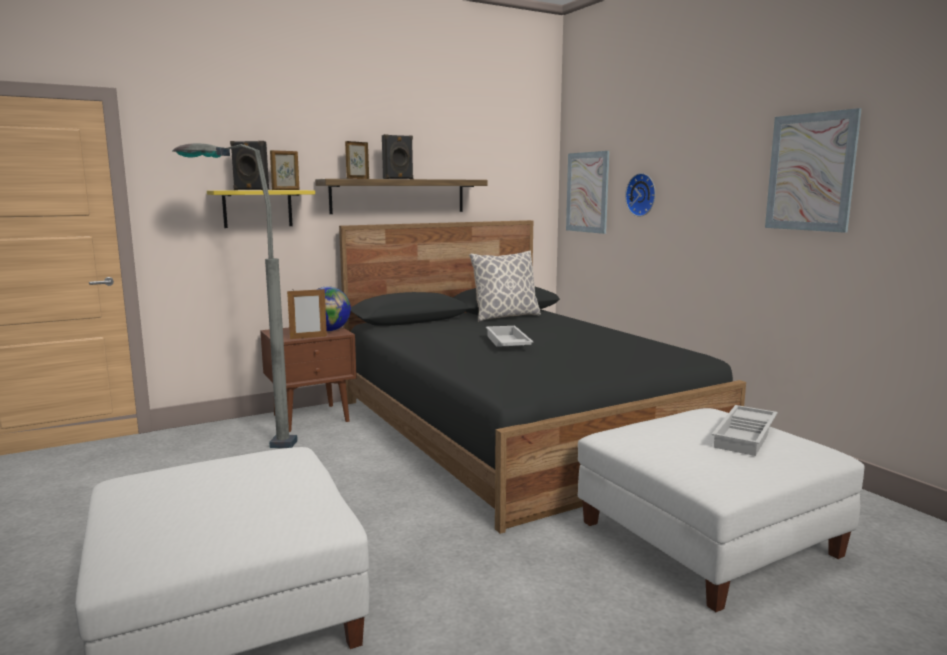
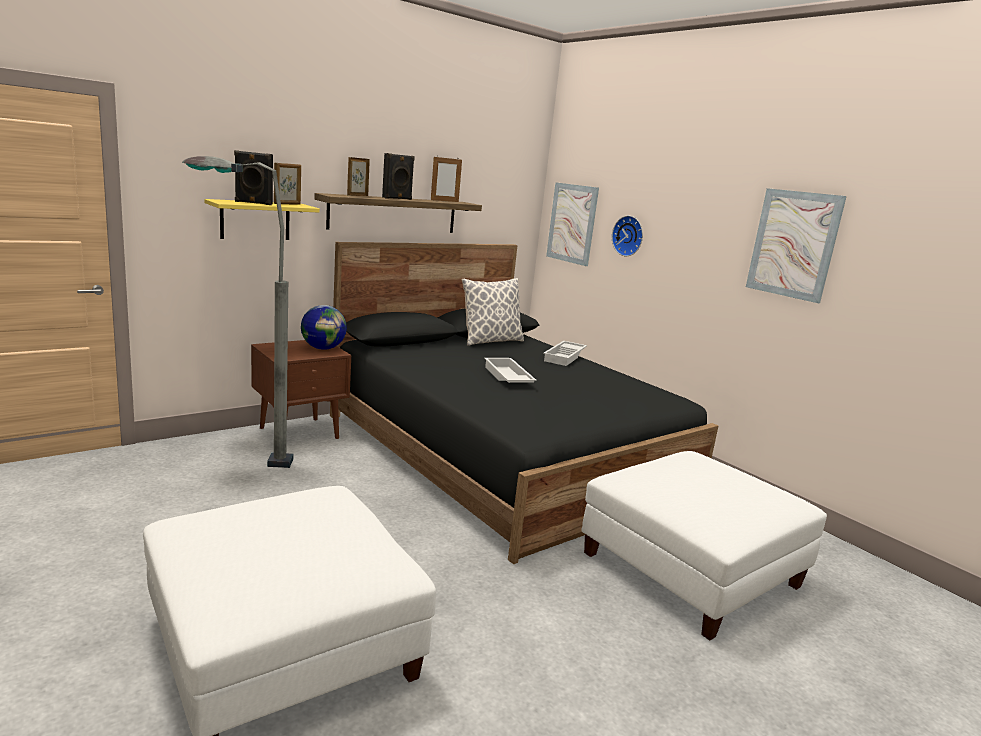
camera: 10 degrees left, 5 degrees up
picture frame [287,289,327,339] -> picture frame moved to [431,157,462,202]
white tray [712,405,778,456] -> white tray moved to [543,341,587,366]

